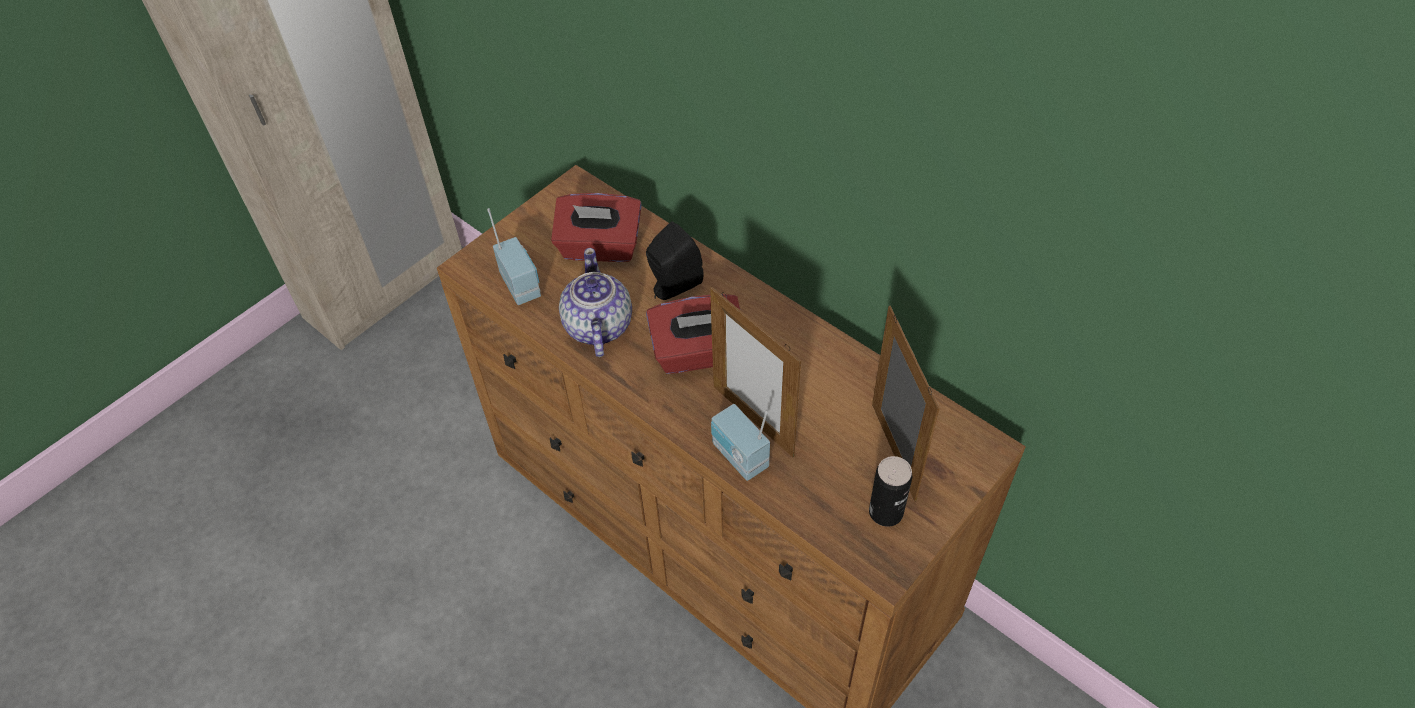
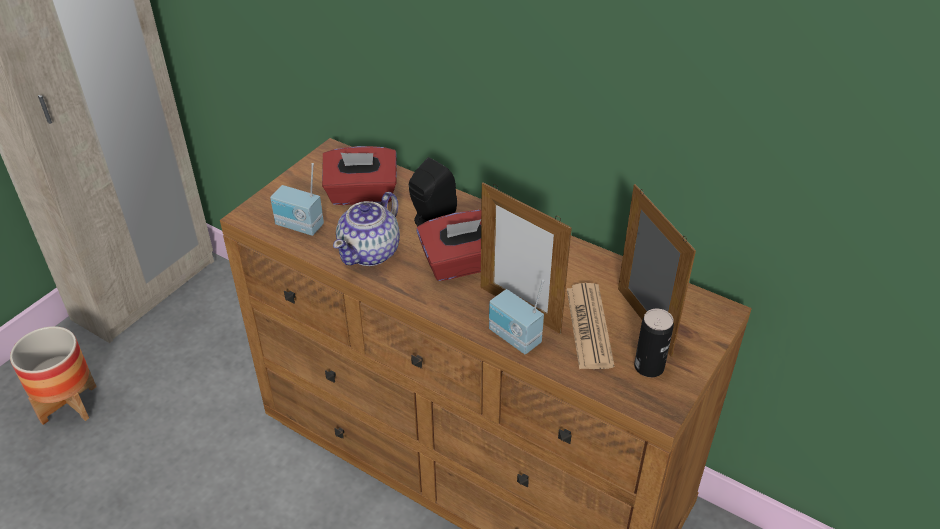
camera: 10 degrees left, 10 degrees down
radio [487,208,541,305] -> radio turned 150 degrees clockwise [270,163,324,236]
teapot [559,248,632,357] -> teapot turned 135 degrees counterclockwise [333,192,400,266]
none -> planter [10,326,97,425]
none -> newspaper [567,283,614,369]

